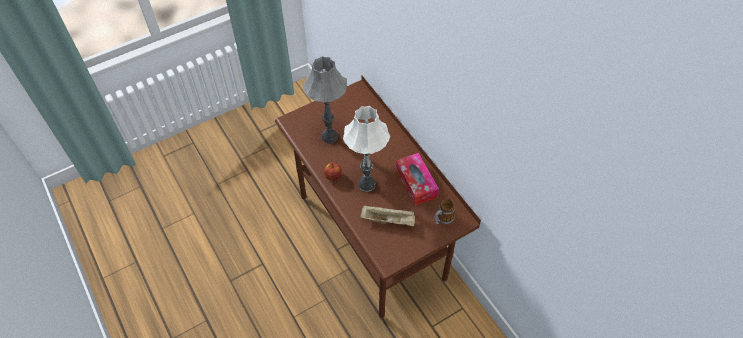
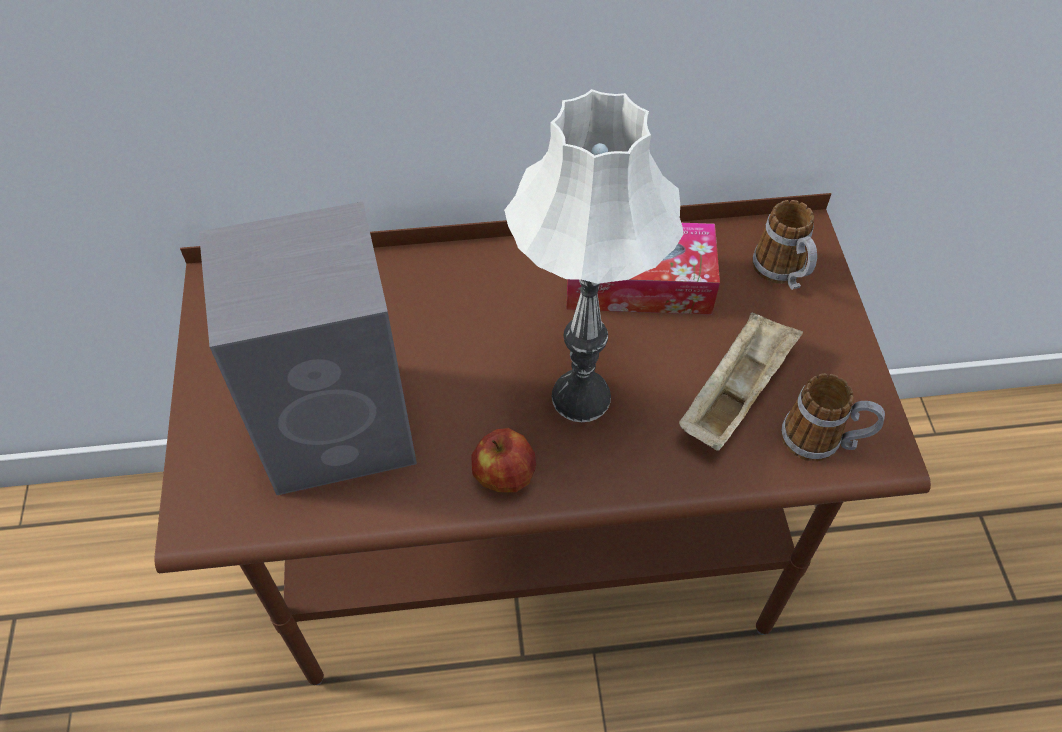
camera: 65 degrees left, 0 degrees up
grey table lamp [303,56,347,143] -> grey speaker [199,202,417,495]
none -> mug [781,373,885,462]

